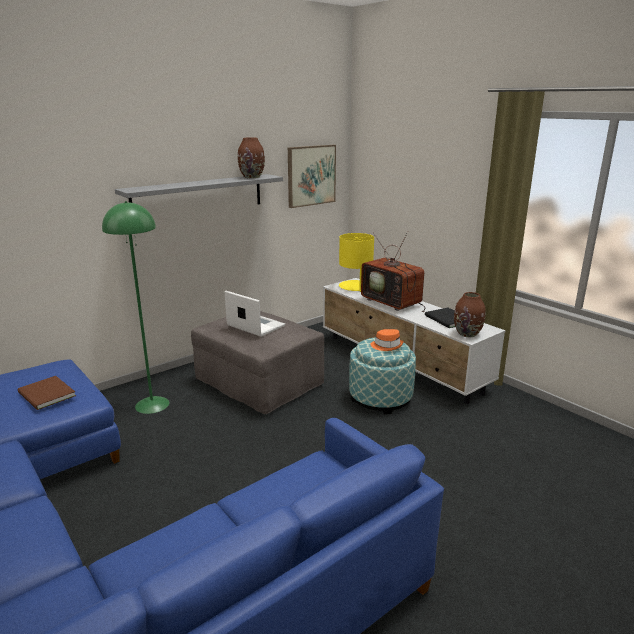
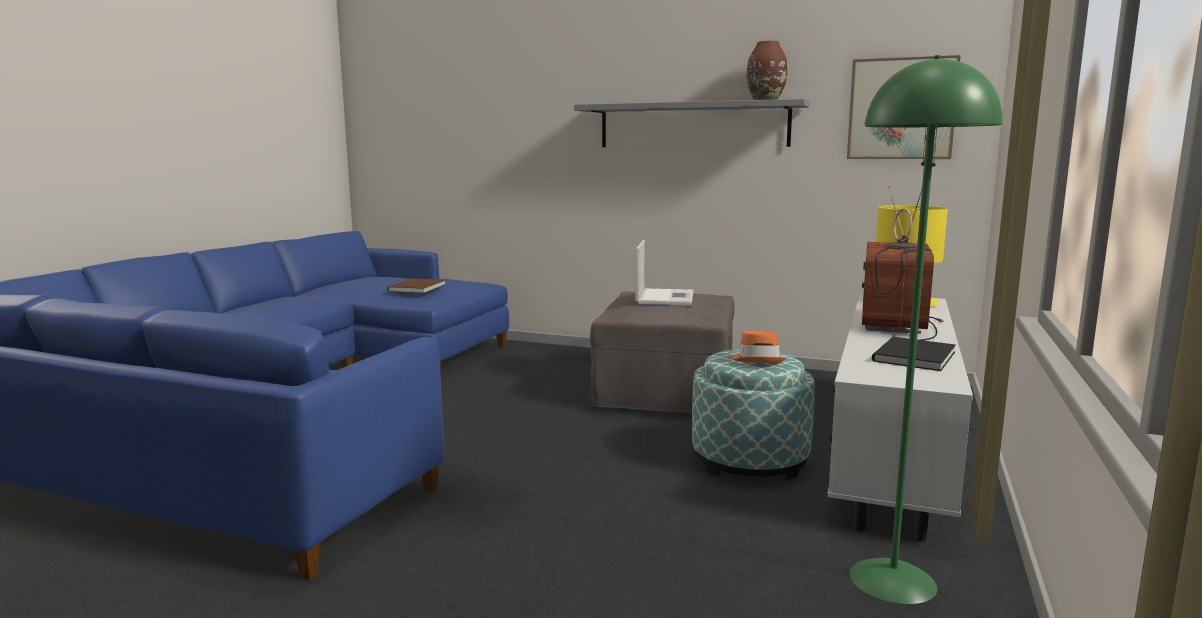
camera: 60 degrees right, 10 degrees down
green floor lamp [102,201,169,414] -> green floor lamp moved to [850,55,1003,604]
brown vase [454,292,486,338] -> none

